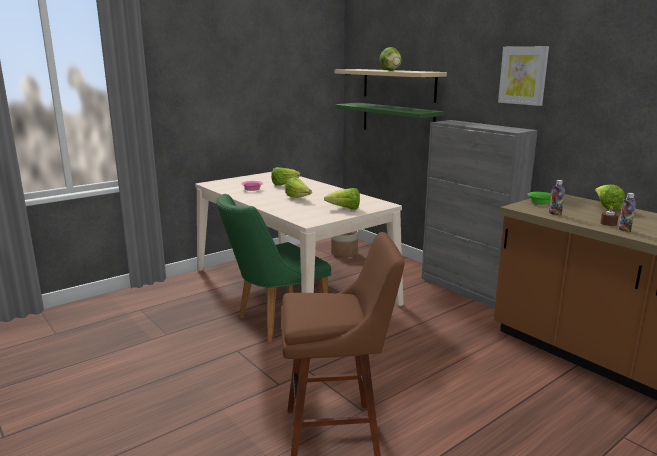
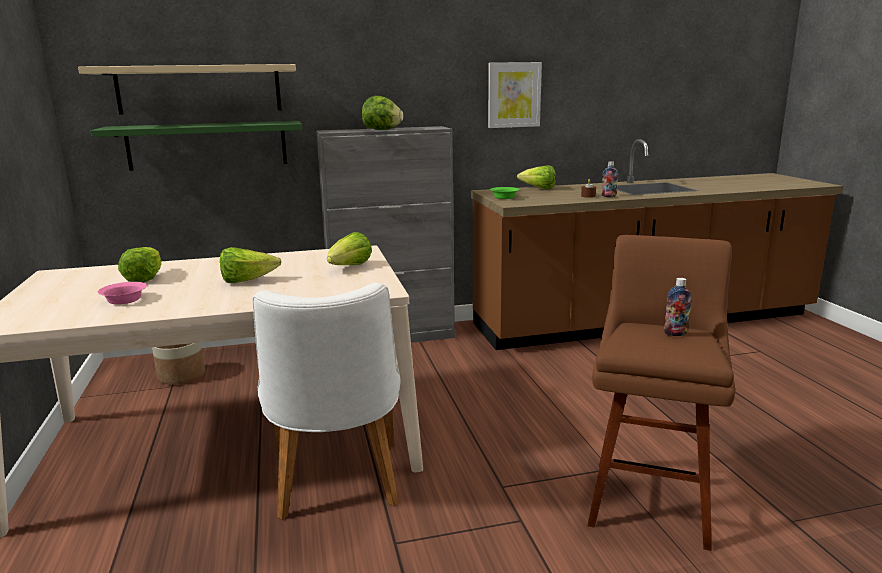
camera: 65 degrees left, 0 degrees up
green chair [216,194,331,343] -> white chair [253,283,401,520]
lettuce [379,47,402,71] -> lettuce moved to [362,96,403,130]
picture [498,46,549,106] -> picture moved to [488,62,542,128]
bottle [549,180,565,216] -> bottle moved to [664,278,692,336]

